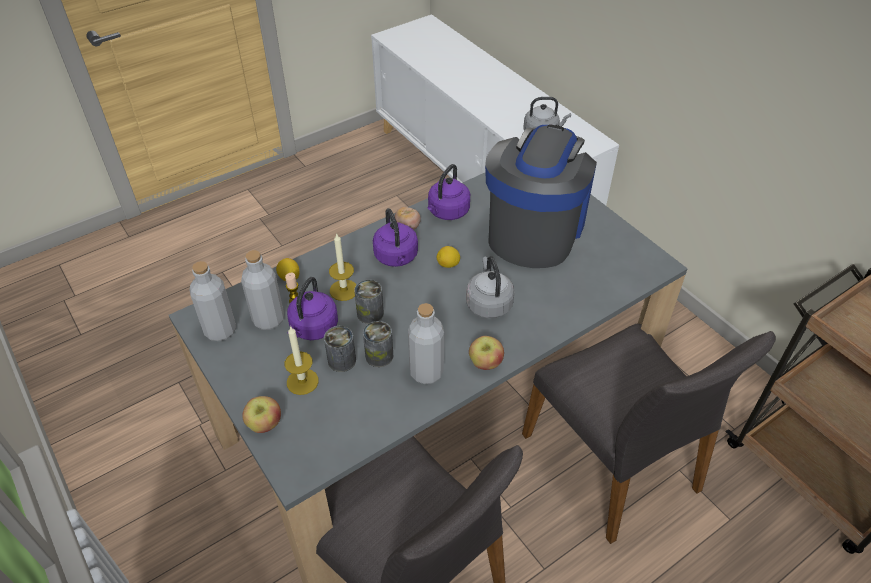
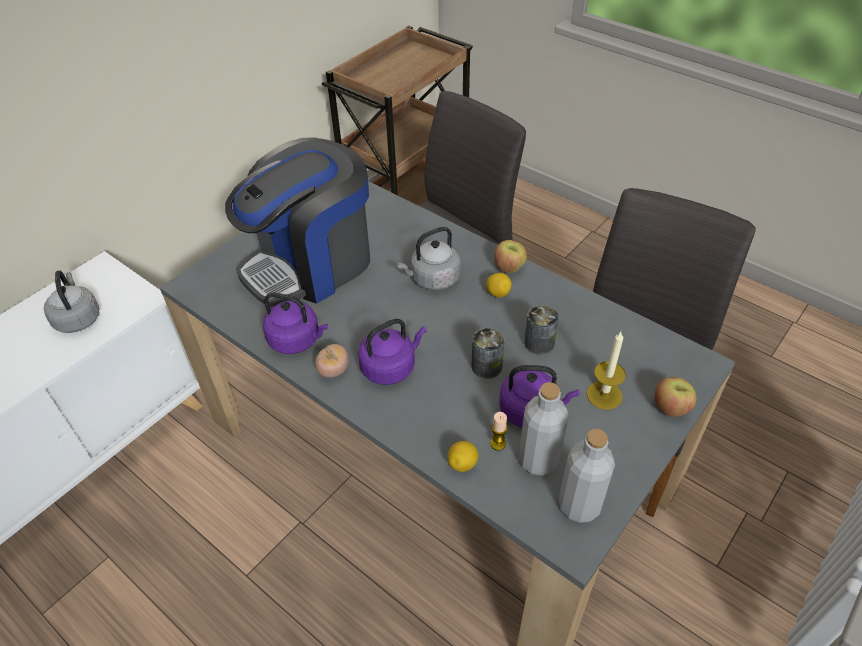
camera: 105 degrees left, 0 degrees up
can [324,326,356,372] -> none
candle [329,234,356,301] -> none
grey bottle [408,303,444,384] -> none
lemon [437,246,460,268] -> lemon moved to [486,273,512,297]
coffee machine [485,124,597,268] -> coffee machine turned 45 degrees counterclockwise [225,137,370,306]

